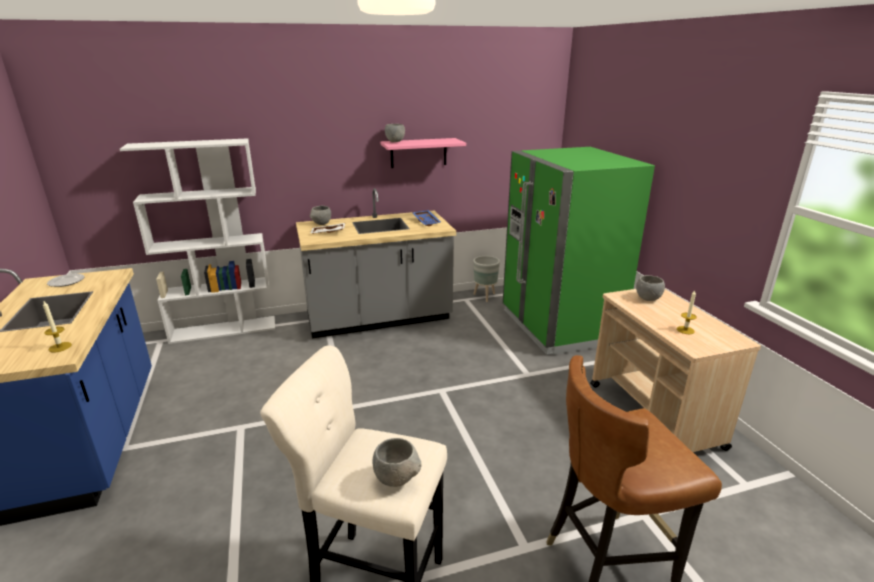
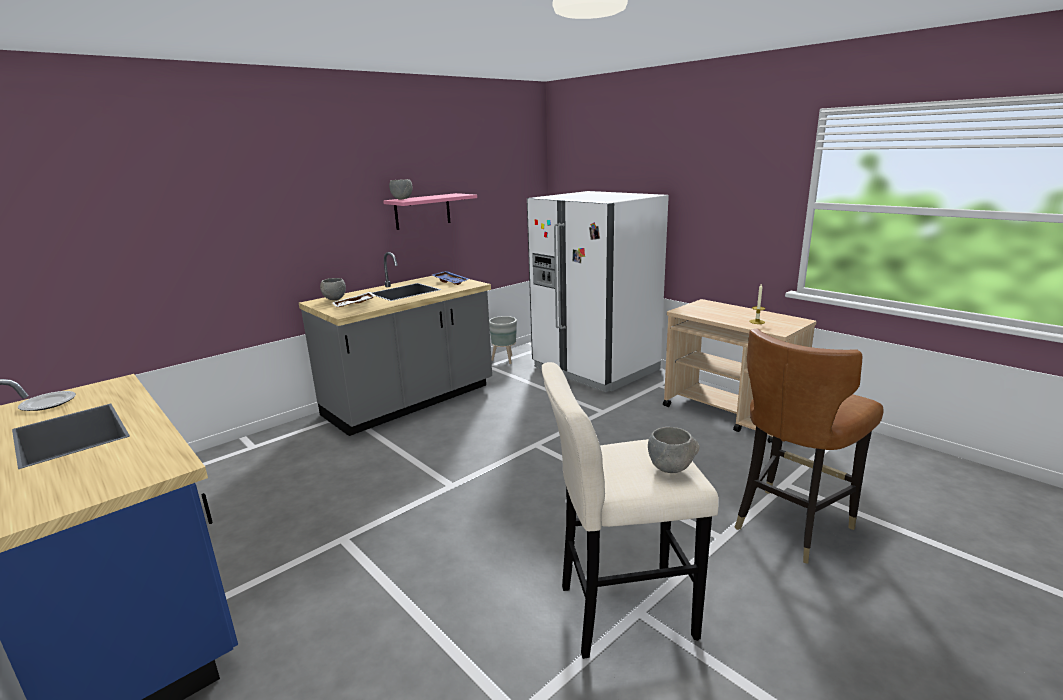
camera: 25 degrees left, 5 degrees down
candle [43,301,72,352] -> none
white bookcase [120,138,275,344] -> none
green fridge [503,147,655,355] -> white fridge [527,191,669,392]
grey bowl [636,275,665,301] -> none

